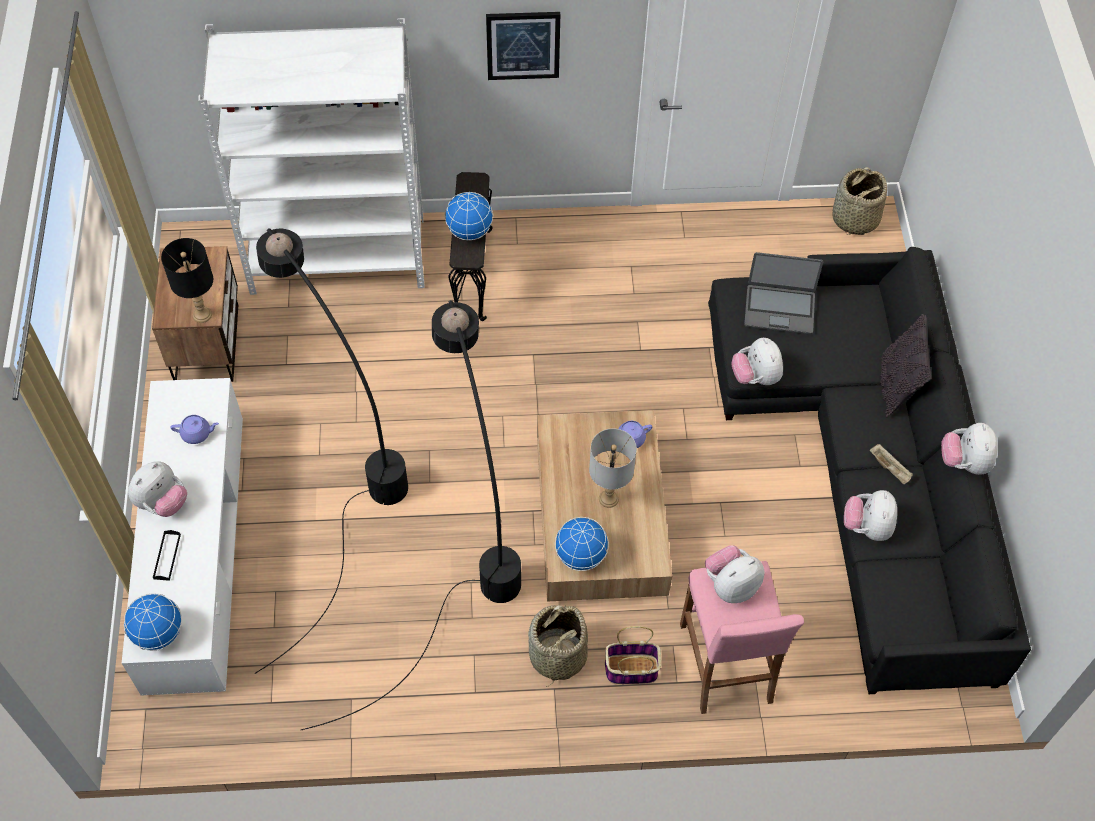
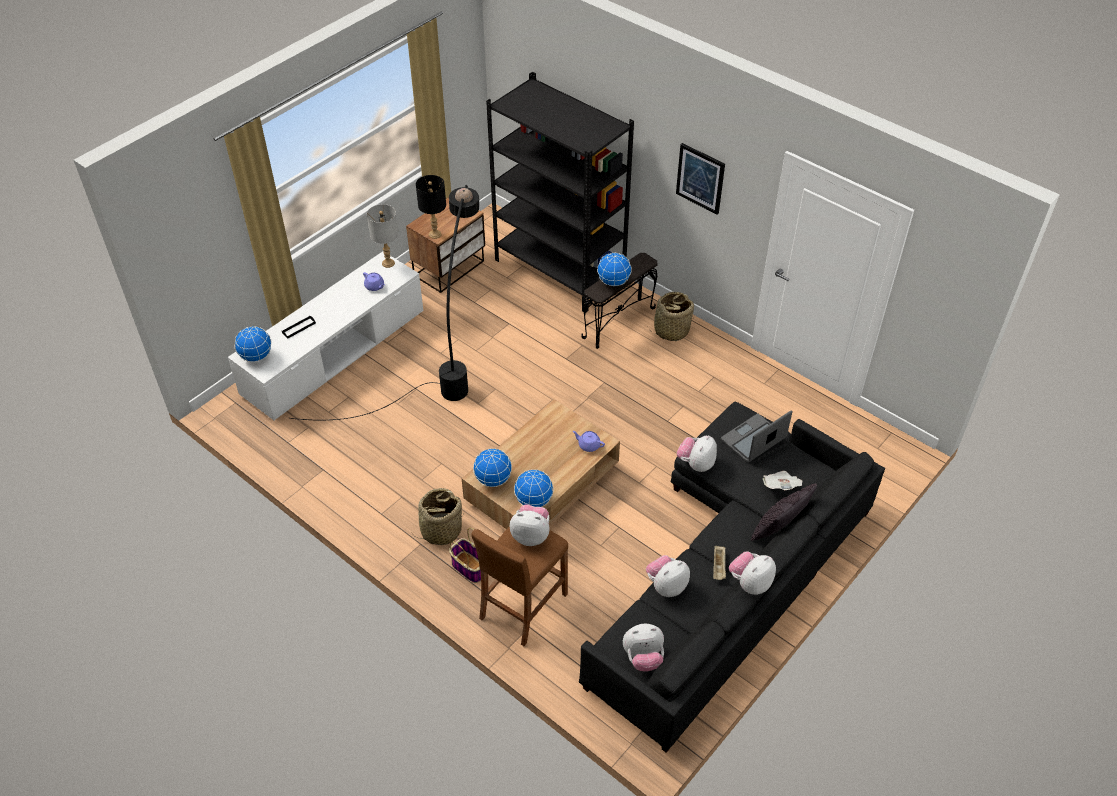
camera: 45 degrees right, 10 degrees down
plush toy [128,461,187,517] -> plush toy moved to [623,624,664,672]
white bookcase [198,18,424,295] -> black bookcase [486,72,634,312]
black floor lamp [301,300,521,730] -> none
grey table lamp [589,428,637,508] -> grey table lamp moved to [367,204,399,268]
pink stool [680,561,804,714] -> brown stool [471,527,568,646]
laptop [744,252,823,335] -> laptop turned 90 degrees clockwise [721,410,792,463]
basket [832,167,887,235] -> basket moved to [649,292,694,341]
none -> globe [514,469,554,507]
none -> newspaper [763,471,803,490]

